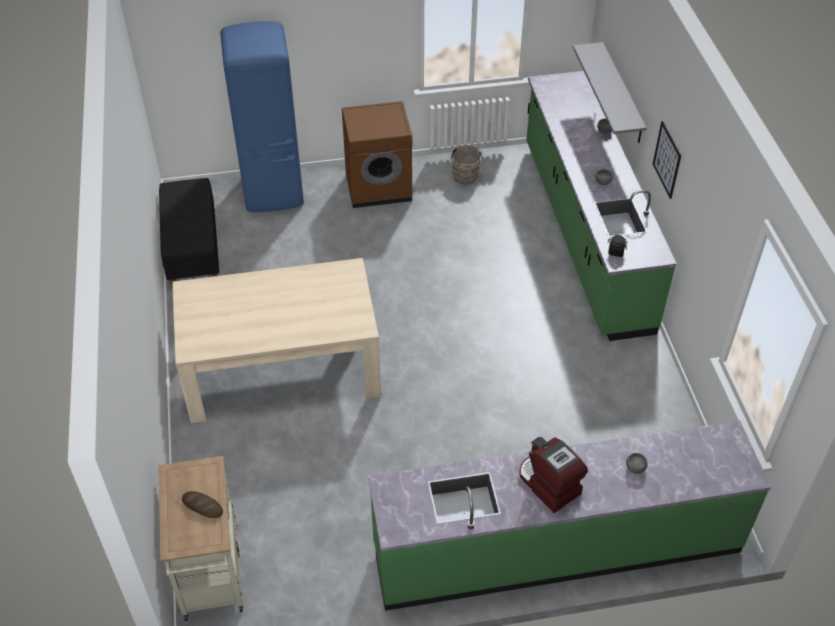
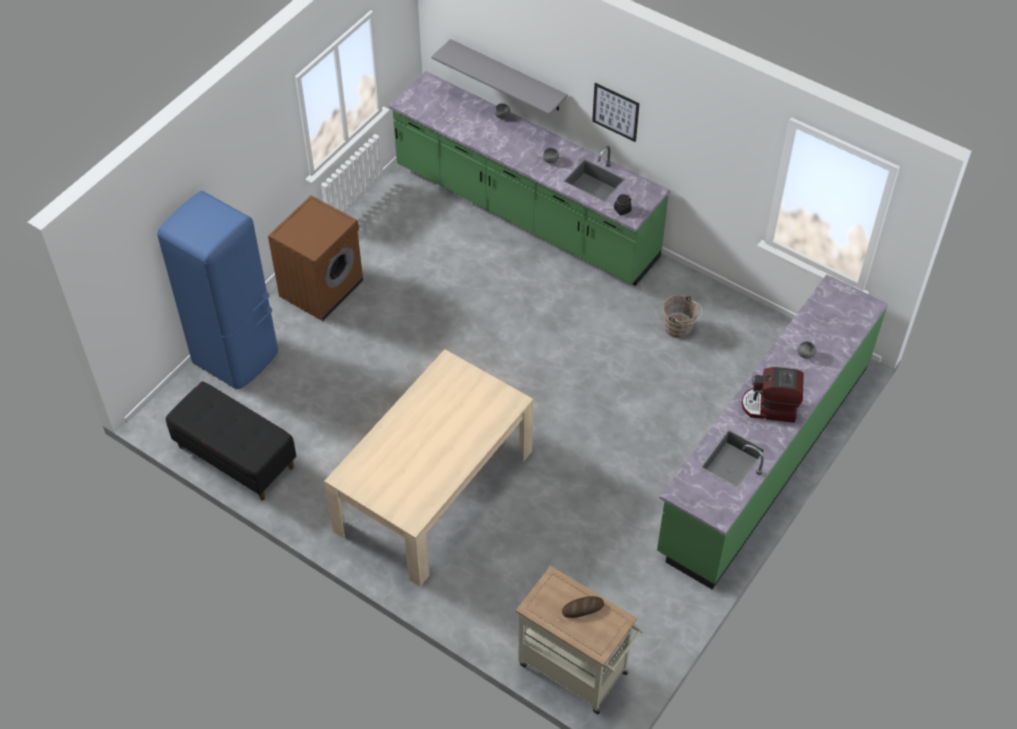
camera: 45 degrees left, 5 degrees up
brown bucket [449,145,483,185] -> brown bucket moved to [663,295,702,338]

